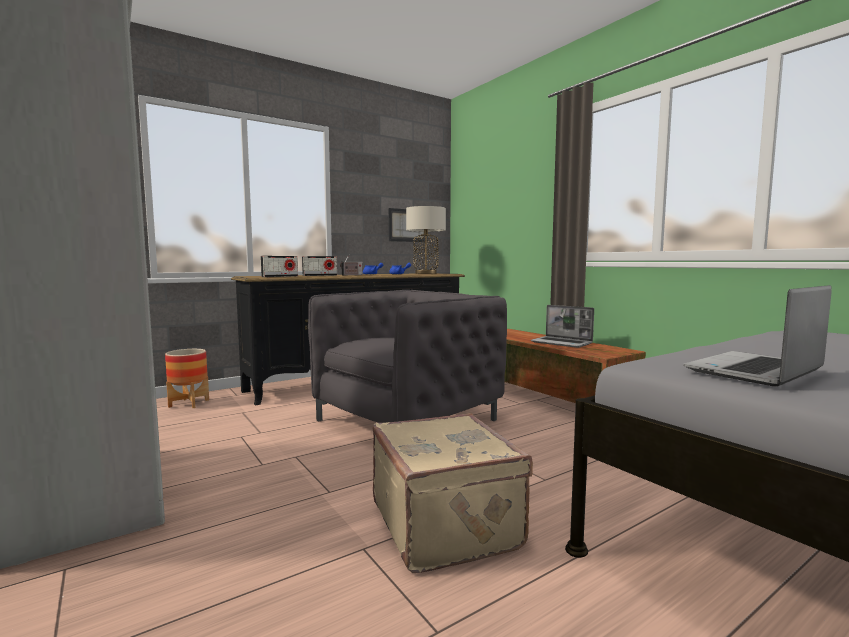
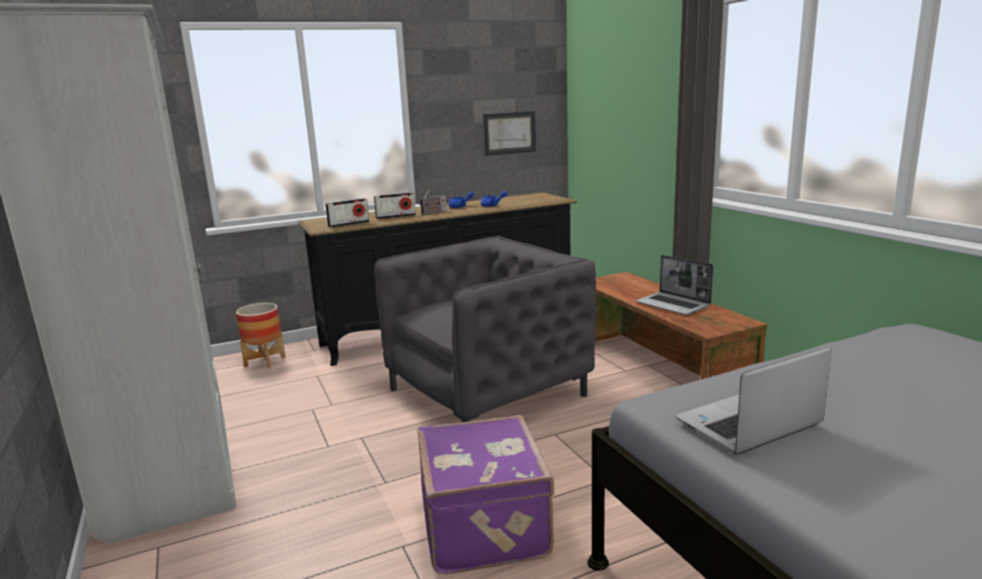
camera: 10 degrees right, 10 degrees up
beige suitcase [373,413,533,573] -> purple suitcase [417,415,554,574]
table lamp [406,206,446,274] -> none

